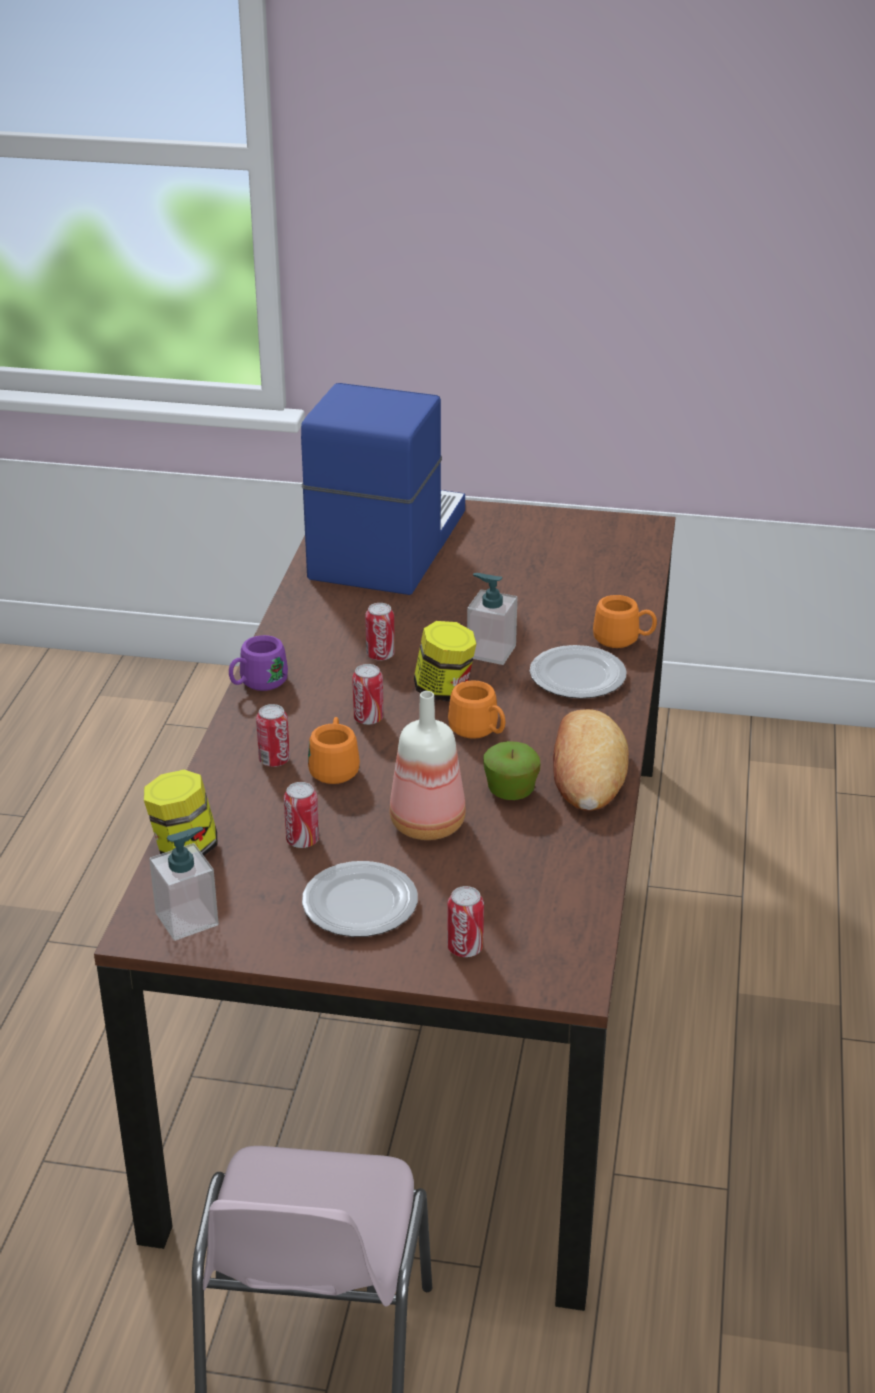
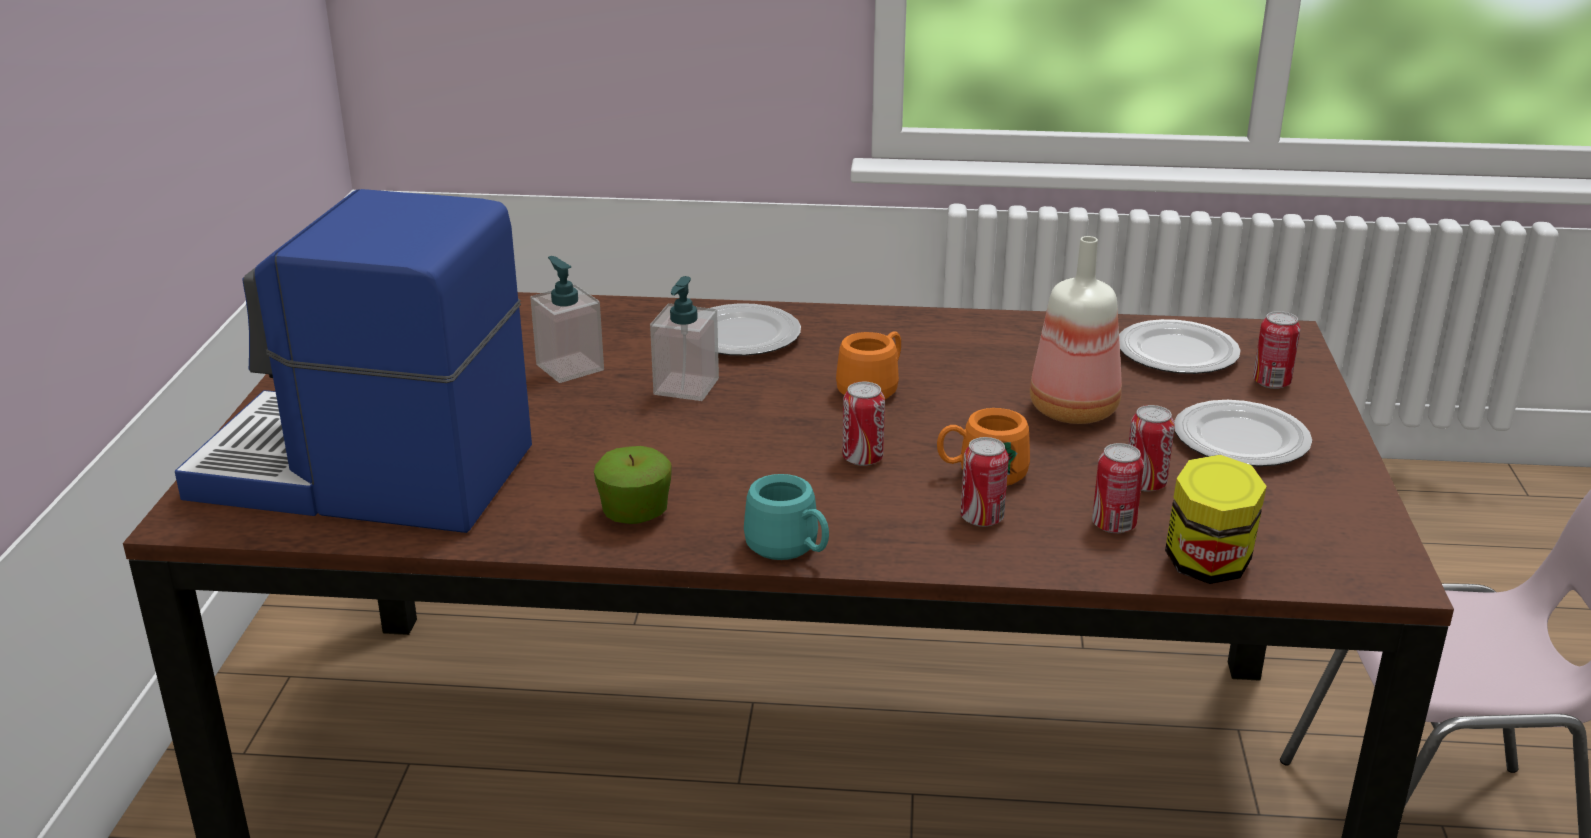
camera: 95 degrees left, 5 degrees down
soap dispenser [149,827,219,941] -> soap dispenser moved to [530,256,604,383]
purple mug [229,635,288,691] -> turquoise mug [744,474,829,560]
can [365,603,395,661] -> can moved to [1092,443,1144,533]
jar [414,621,477,701] -> none
apple [483,741,541,800] -> apple moved to [594,446,672,524]
bread [553,709,629,811] -> none
orange mug [593,595,657,648] -> none
none -> plate [1119,319,1241,374]

